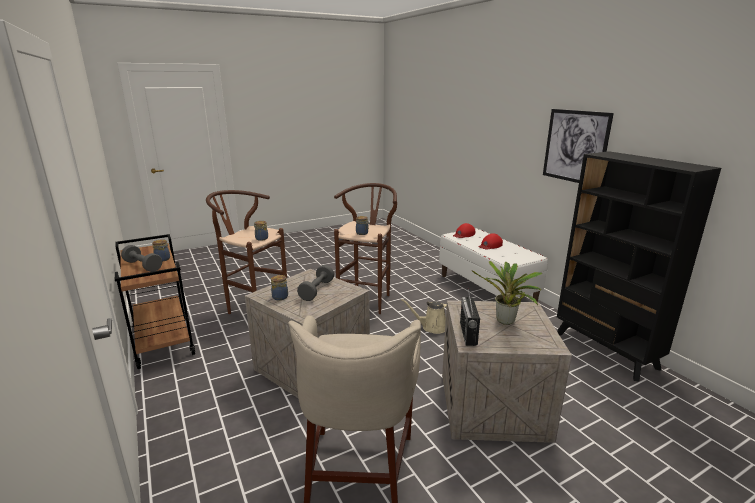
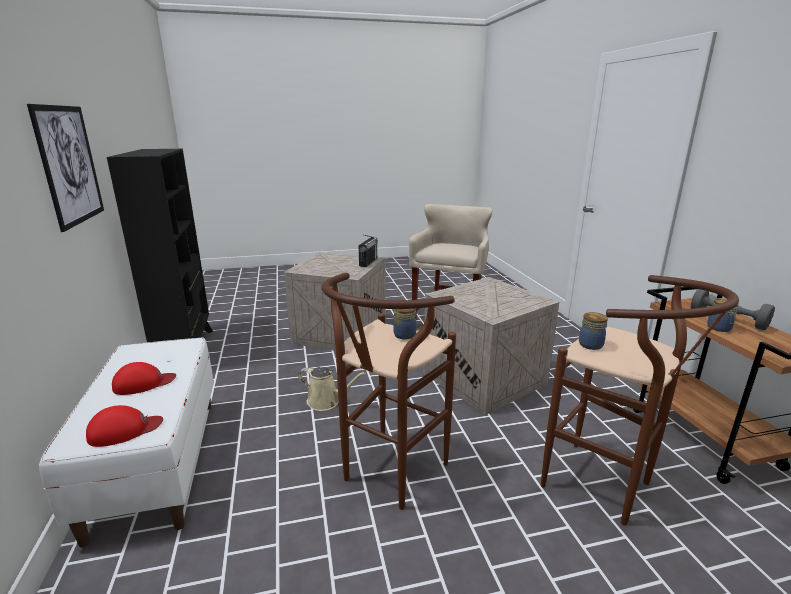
camera: 165 degrees left, 0 degrees up
jar [271,275,288,300] -> none
grey dumbbell [297,265,334,301] -> none
potted plant [472,261,542,325] -> none

